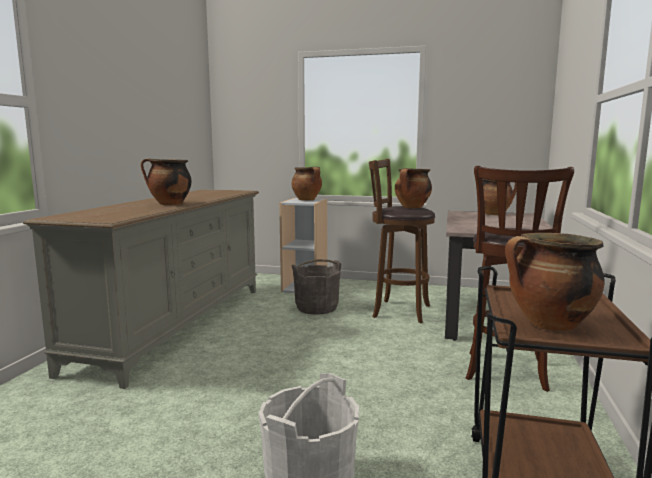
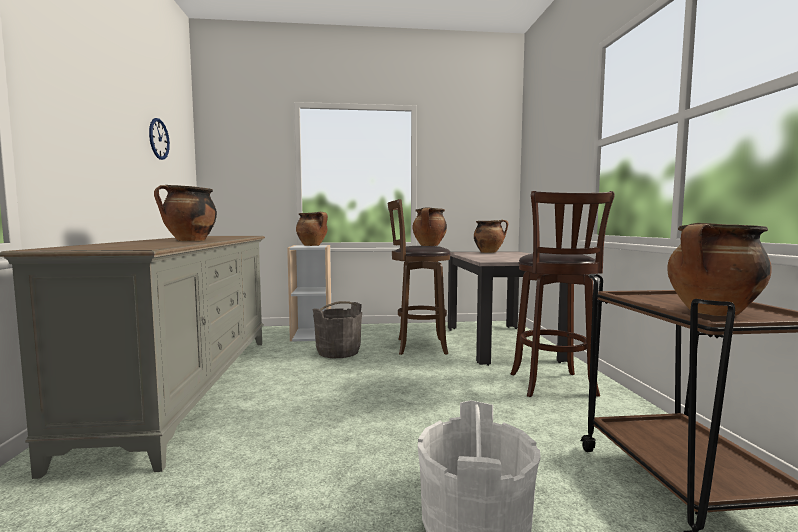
camera: 20 degrees left, 5 degrees down
none -> wall clock [149,118,170,160]

